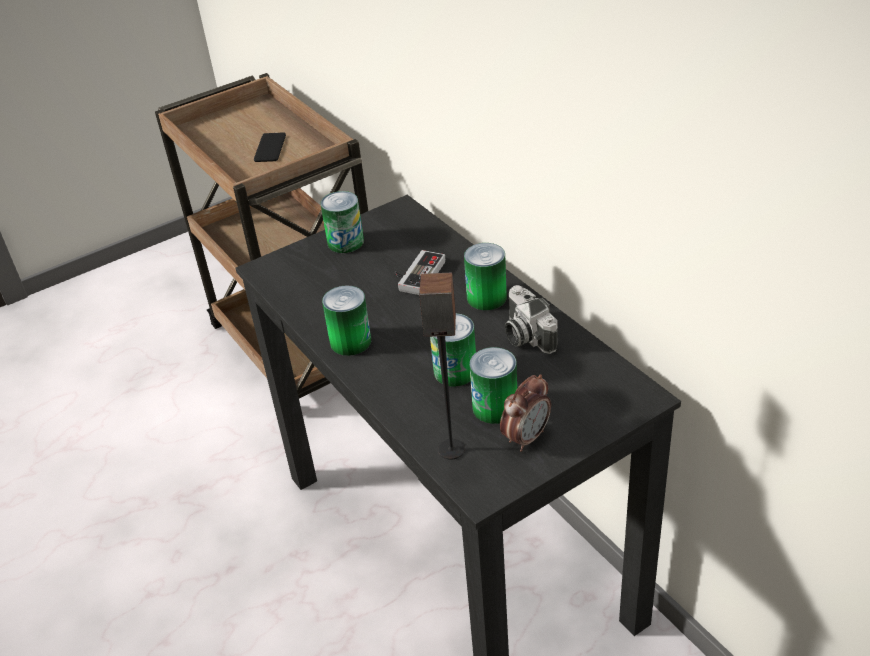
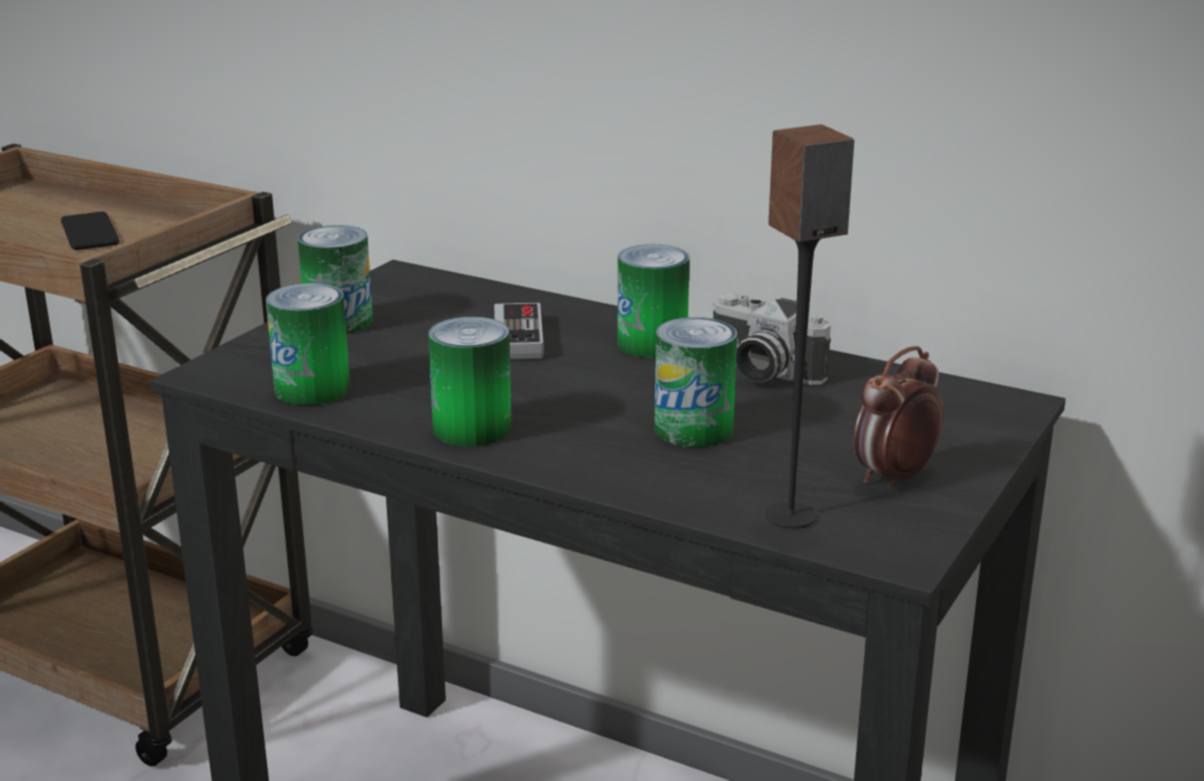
camera: 30 degrees left, 15 degrees down
can [469,347,517,424] -> can moved to [266,283,350,405]
alarm clock [500,374,551,452] -> alarm clock turned 150 degrees counterclockwise [853,346,944,489]

